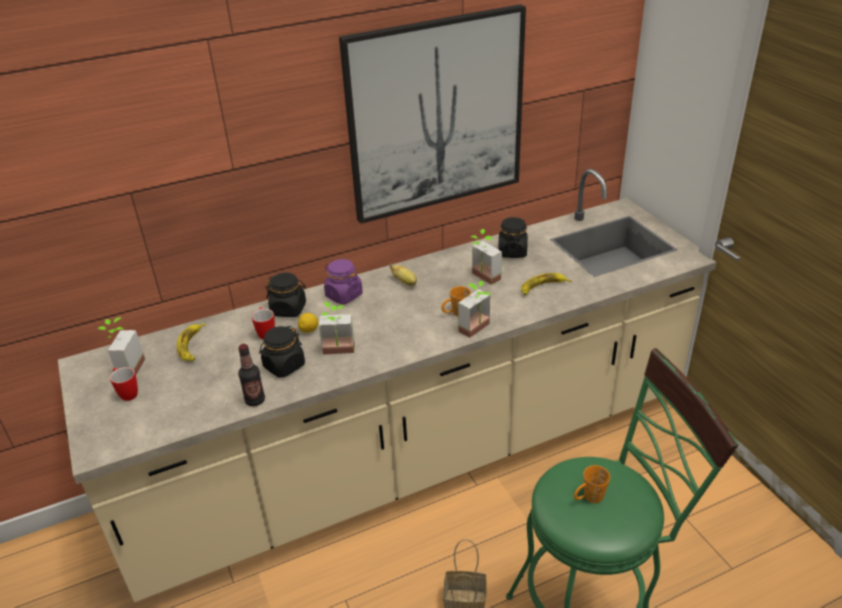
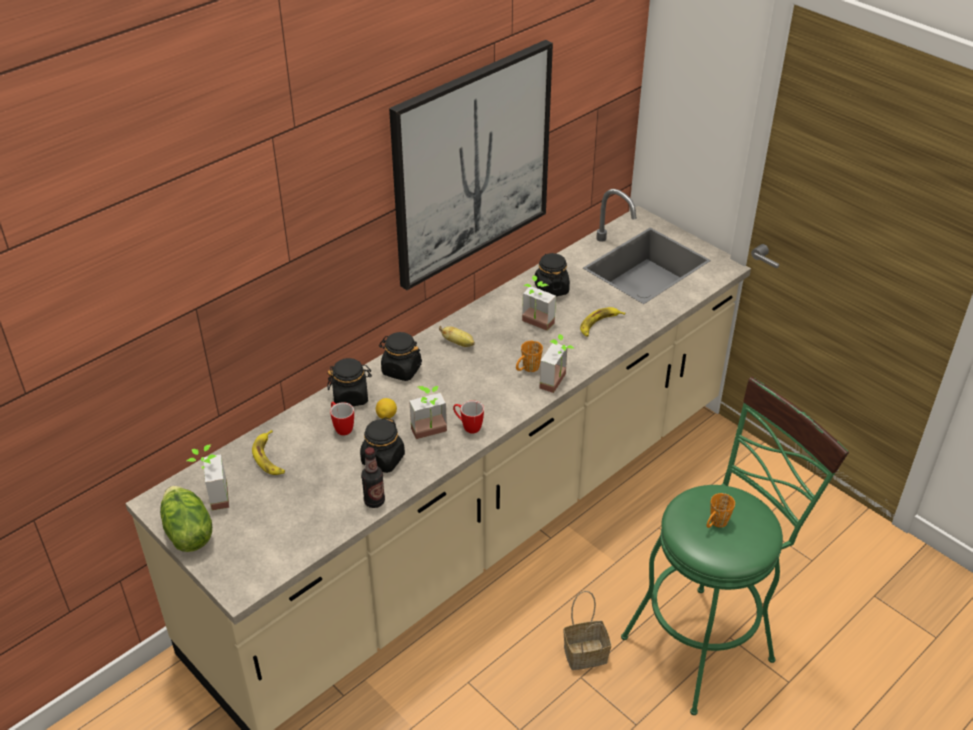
camera: 20 degrees left, 5 degrees up
mug [110,367,138,401] -> mug moved to [453,401,484,433]
purple jar [324,259,363,304] -> black jar [379,332,422,381]
none -> lettuce [160,486,212,552]

